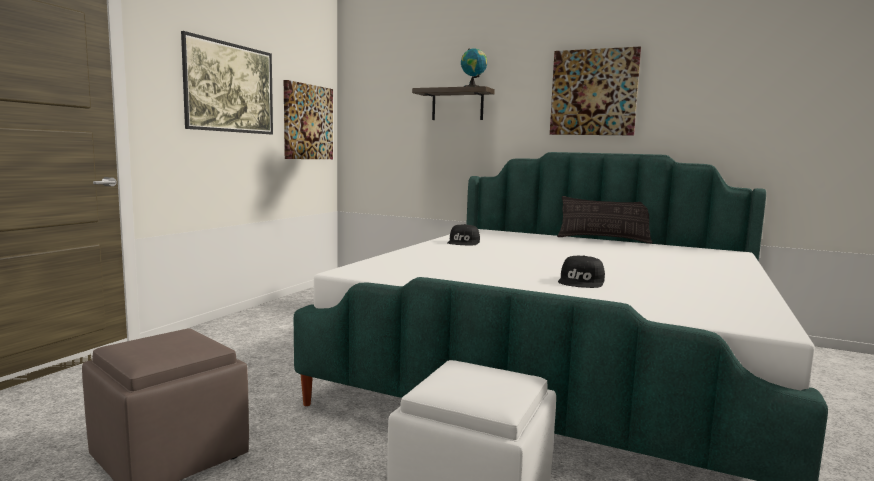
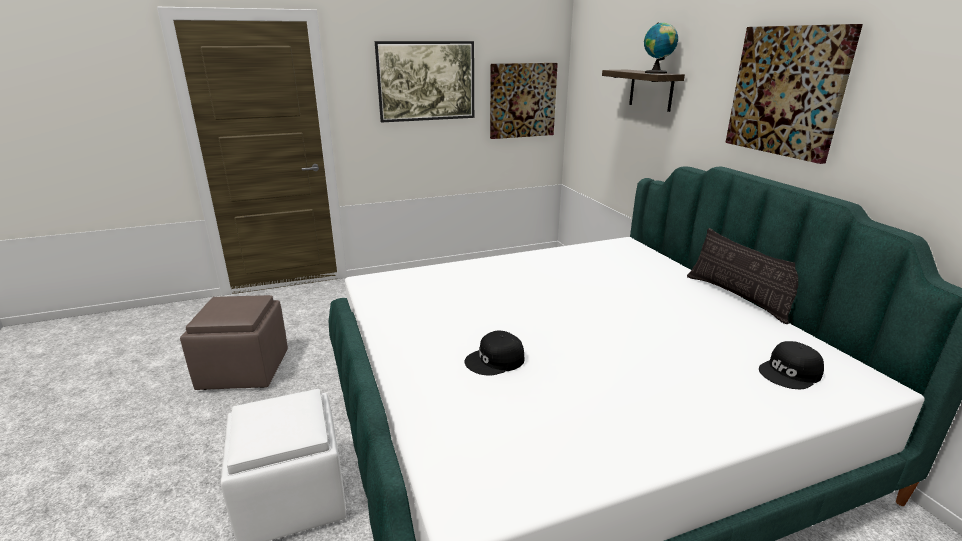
camera: 45 degrees right, 15 degrees up
black cap [447,224,480,245] -> black cap moved to [759,341,824,389]

